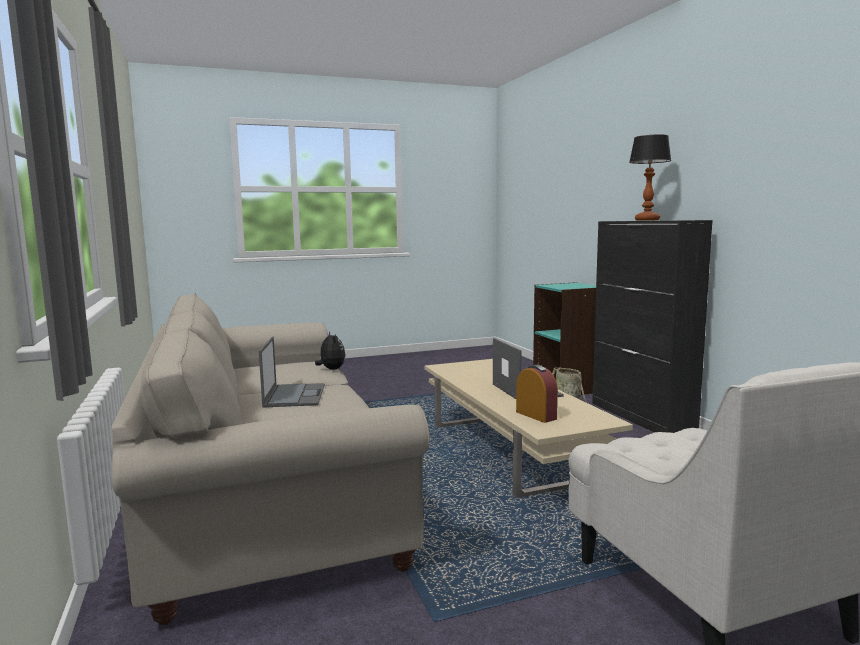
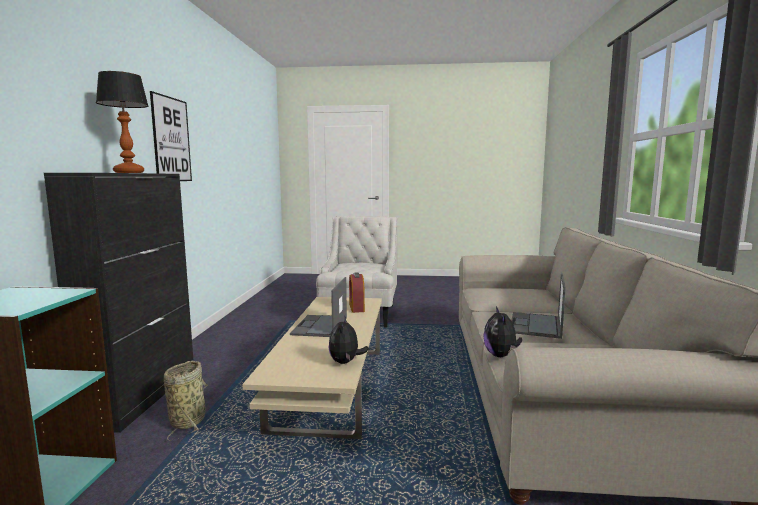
camera: 155 degrees left, 0 degrees up
none -> picture [150,91,192,181]
none -> plush toy [329,315,369,364]

